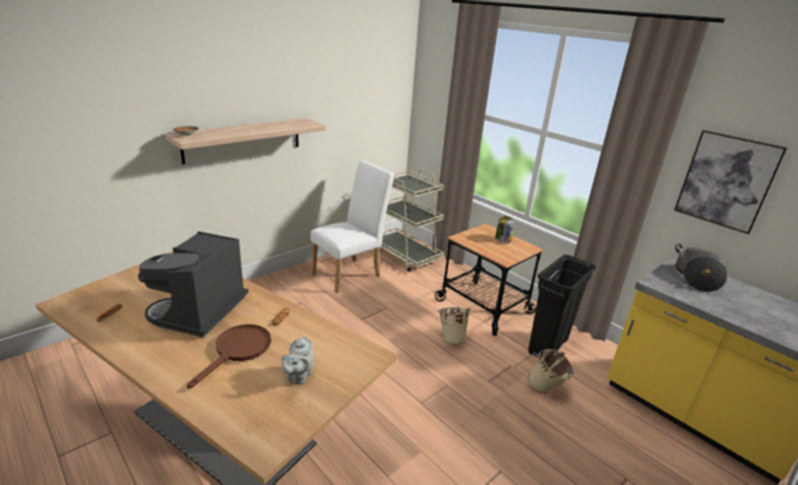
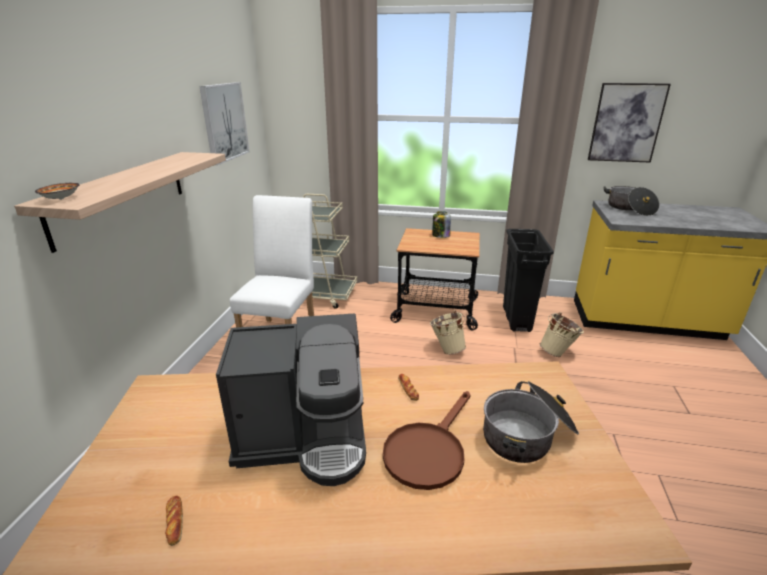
camera: 35 degrees left, 0 degrees up
coffee machine [138,231,249,337] -> coffee machine turned 75 degrees counterclockwise [216,313,366,486]
brown frying pan [187,324,271,388] -> brown frying pan turned 135 degrees counterclockwise [383,391,470,490]
grey teapot [282,336,314,384] -> cooking pot [483,381,579,463]
none -> picture [199,82,249,165]

